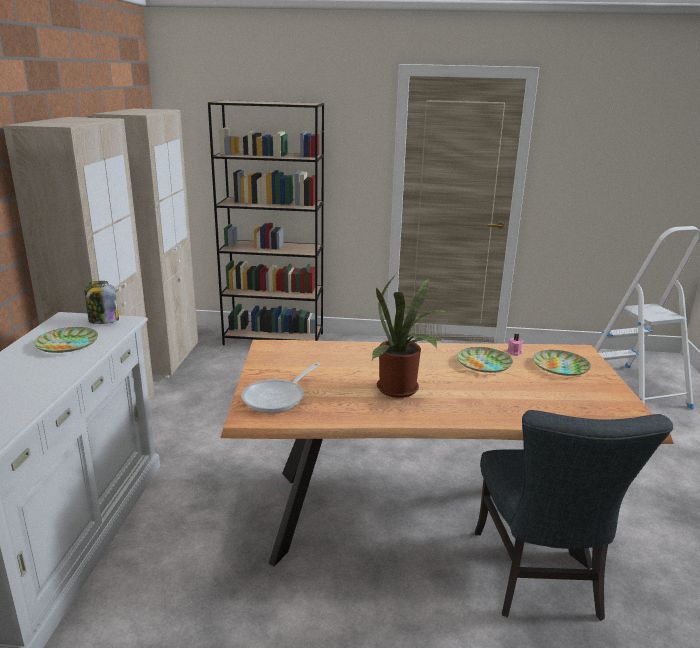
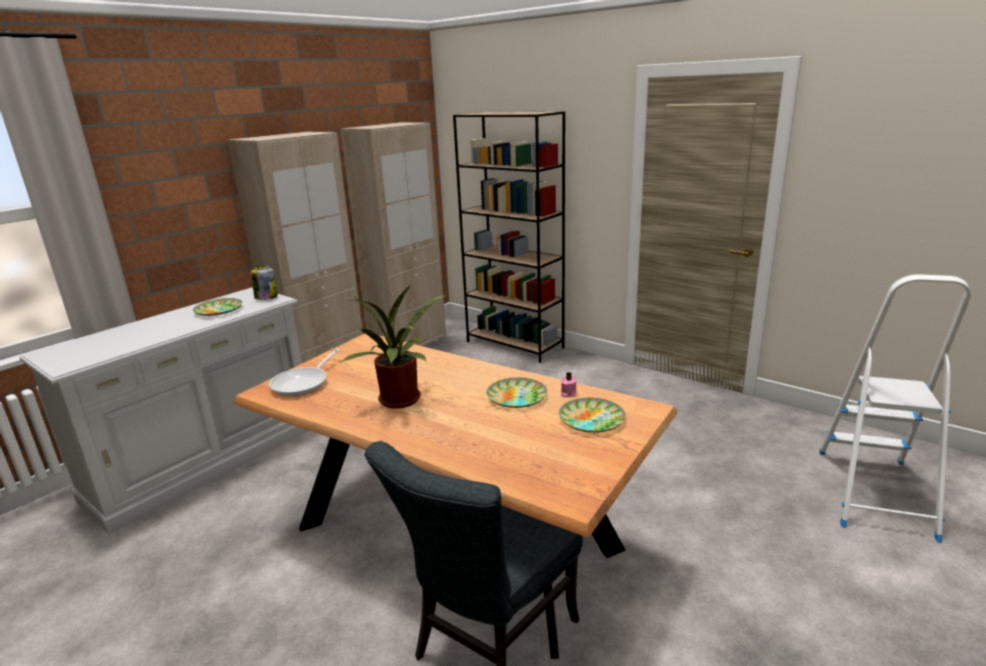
camera: 35 degrees right, 0 degrees up
frying pan [241,362,321,413] -> frying pan turned 45 degrees counterclockwise [269,349,341,396]

